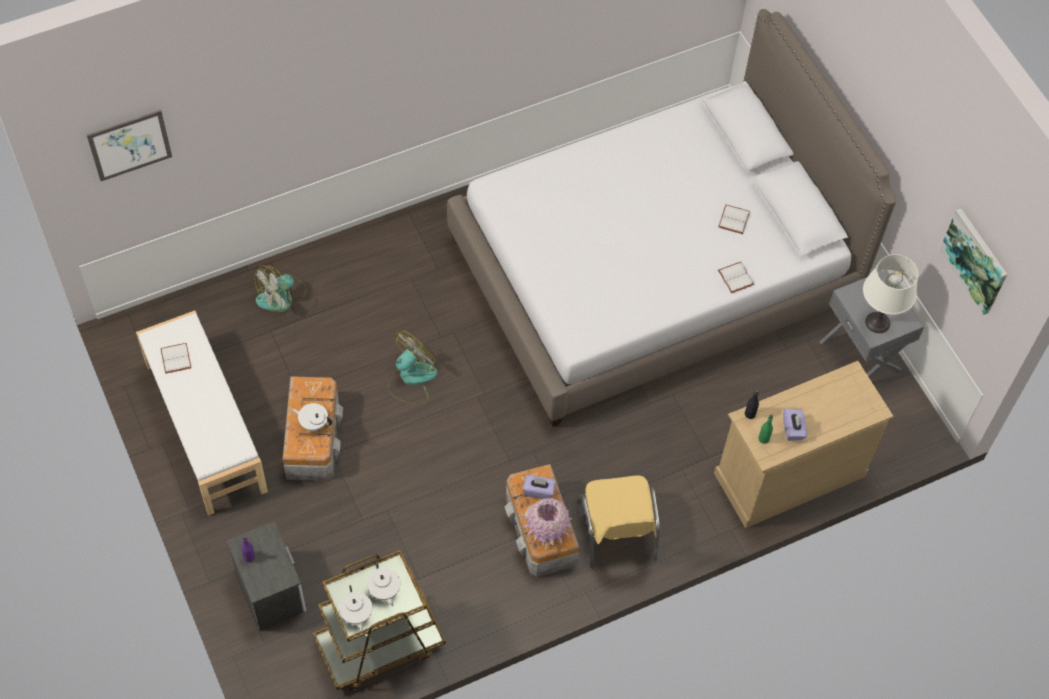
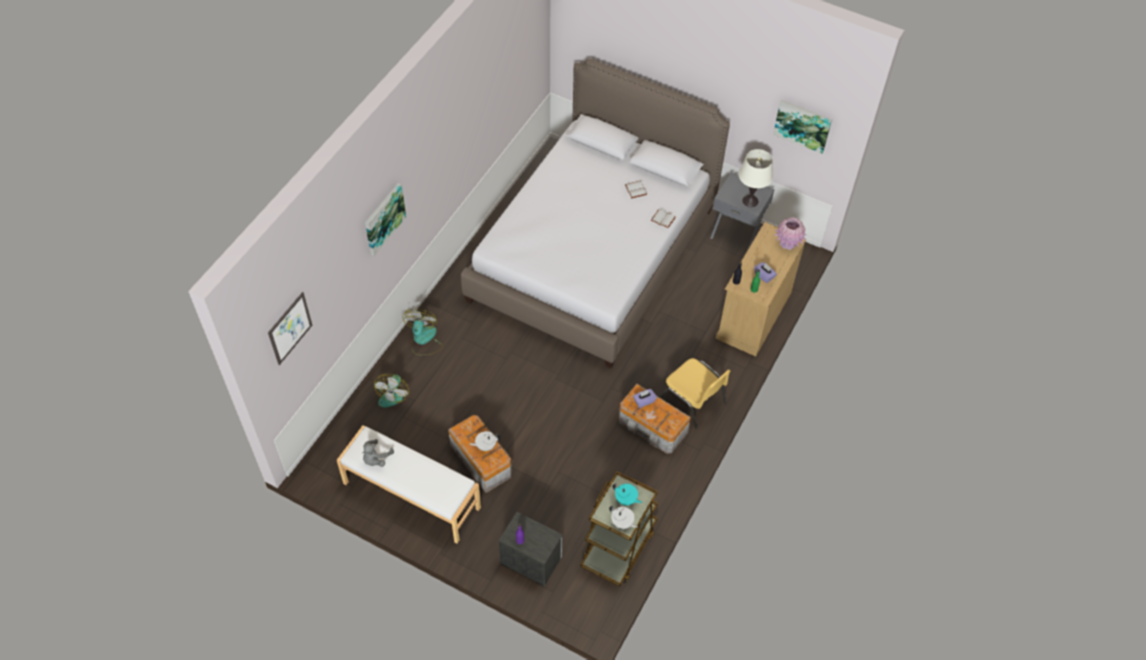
camera: 35 degrees left, 5 degrees down
white book [160,343,192,374] -> grey plush toy [362,439,394,467]
white teapot [367,562,400,606] -> turquoise teapot [613,484,642,506]
fan [387,331,437,405] -> fan moved to [402,309,443,355]
pink vase [524,498,572,546] -> pink vase moved to [774,217,806,250]
none -> picture [365,183,406,256]

